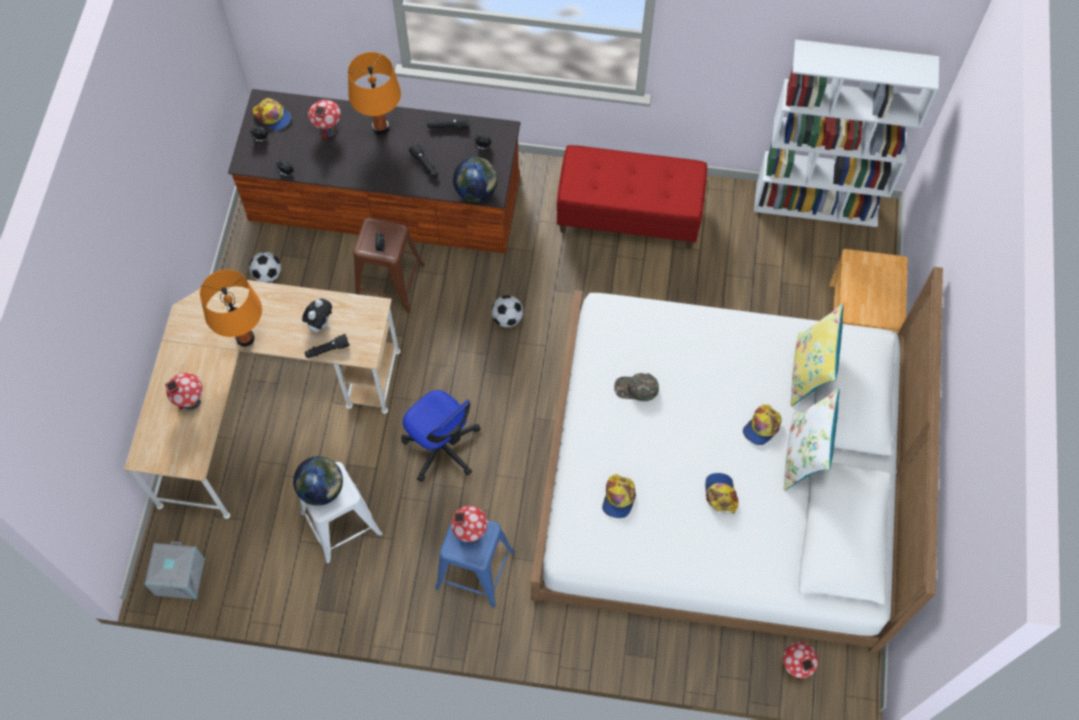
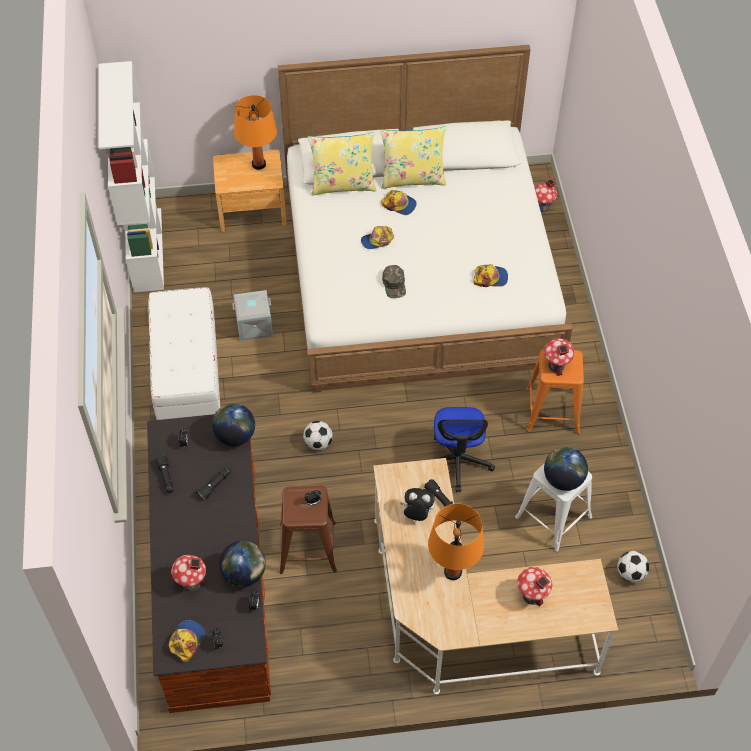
camera: 105 degrees left, 10 degrees down
grey storage box [144,541,205,599] -> grey storage box moved to [232,290,273,341]
football [249,252,281,283] -> football moved to [617,551,649,583]
orange table lamp [348,52,401,134] -> orange table lamp moved to [234,95,277,170]
office chair [401,390,480,482] -> office chair turned 150 degrees clockwise [434,407,495,492]
blue stool [435,520,515,608] -> orange stool [526,349,584,435]
red bench [557,145,707,249] -> white bench [148,287,220,420]
cap [705,473,738,514] -> cap moved to [361,226,394,249]
white pillow [784,388,839,491] -> yellow pillow [380,126,447,189]
none -> globe [219,541,266,587]

